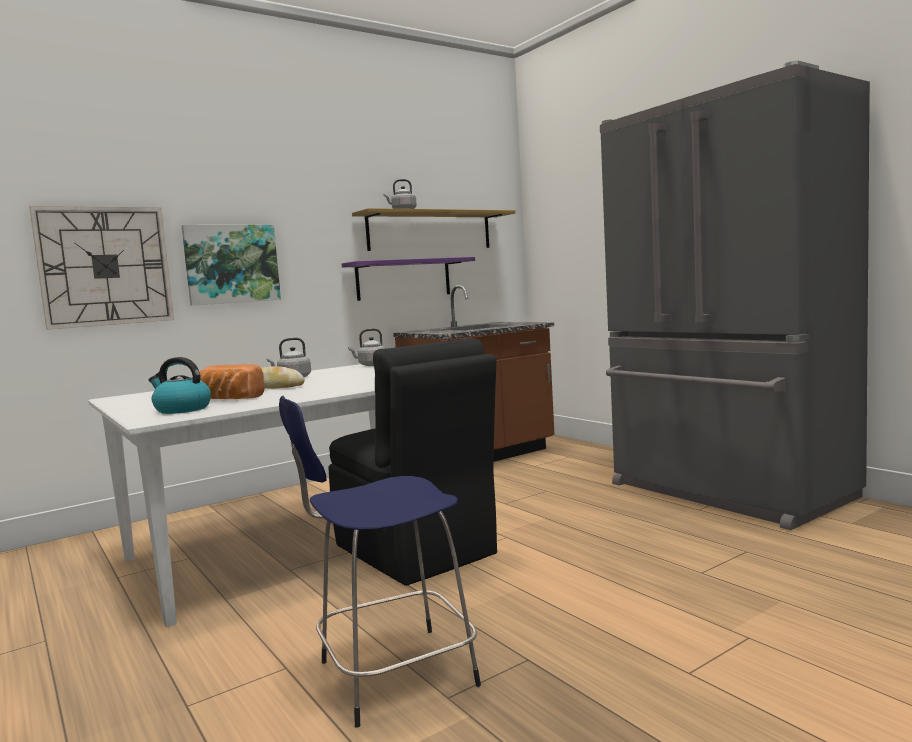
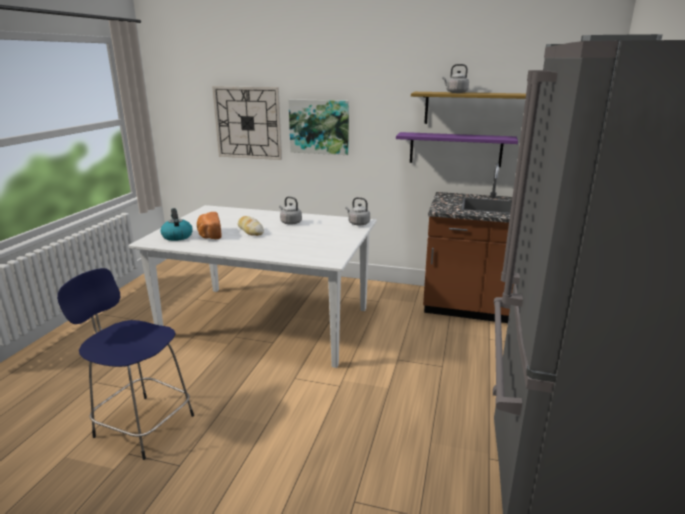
camera: 50 degrees right, 15 degrees up
black chair [329,338,497,586] -> none

